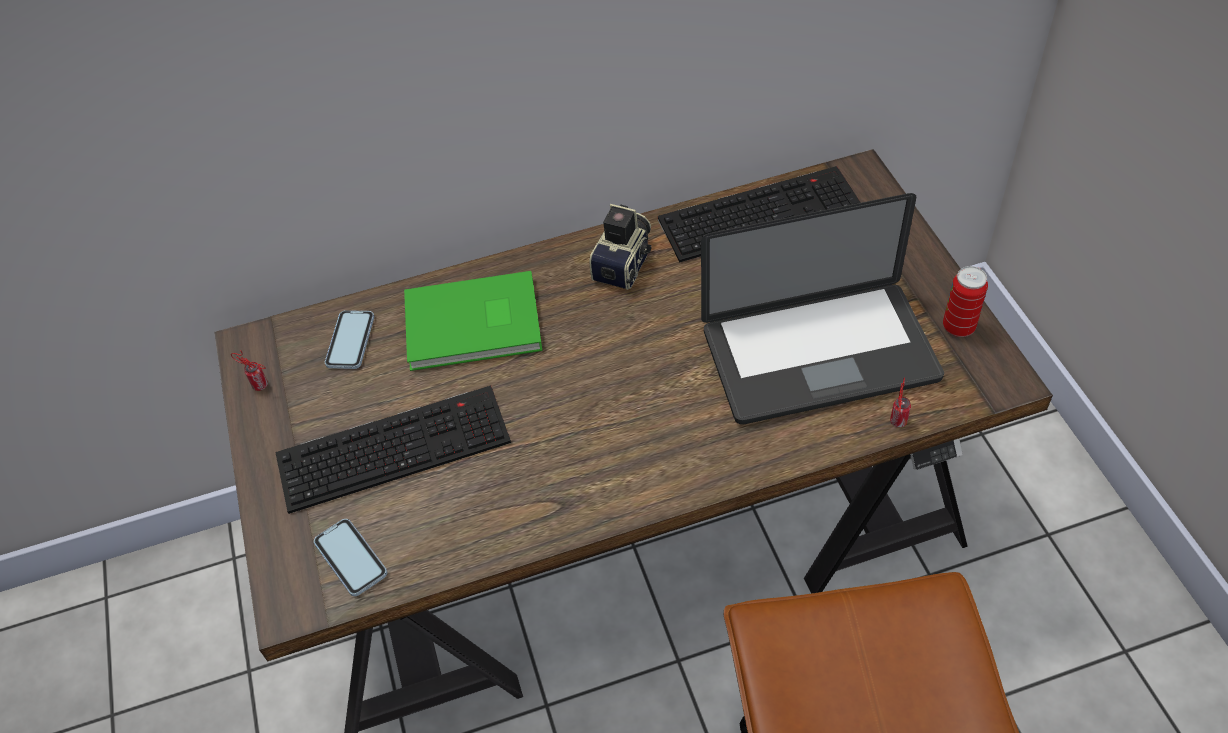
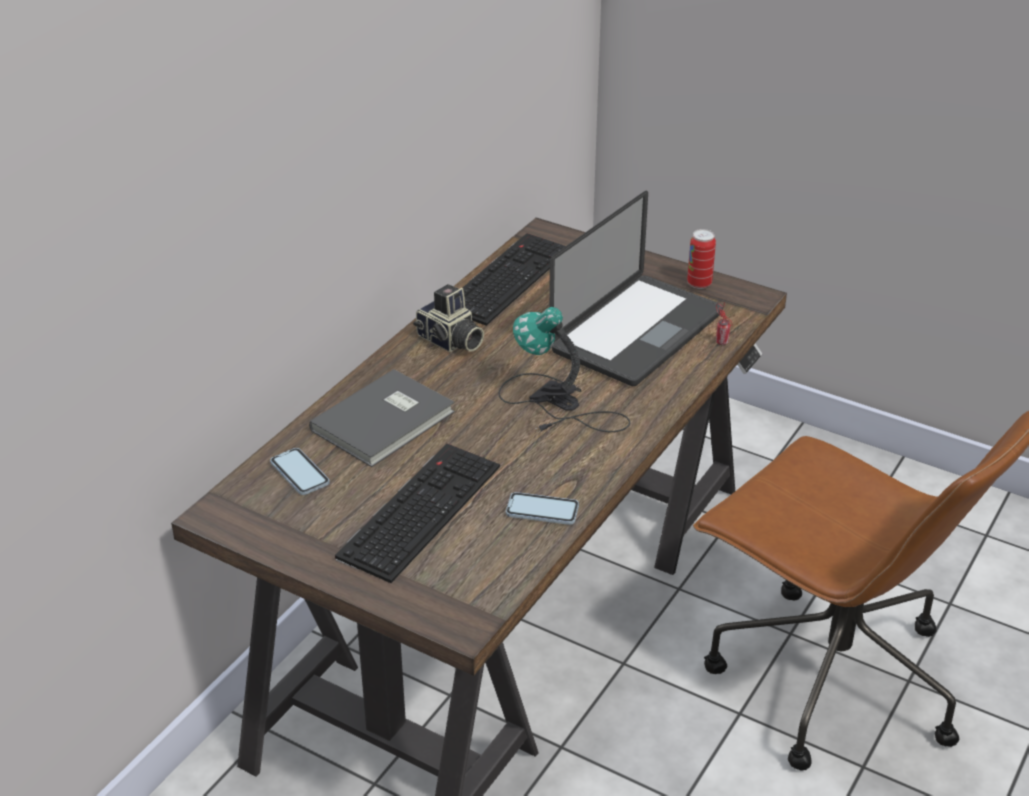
camera: 45 degrees left, 15 degrees down
can [231,350,268,391] -> none
phone [314,519,387,596] -> phone moved to [506,492,579,525]
green book [404,271,542,371] -> grey book [309,369,455,467]
camera [589,204,652,290] -> camera turned 150 degrees clockwise [413,284,484,352]
none -> table lamp [498,307,630,432]

